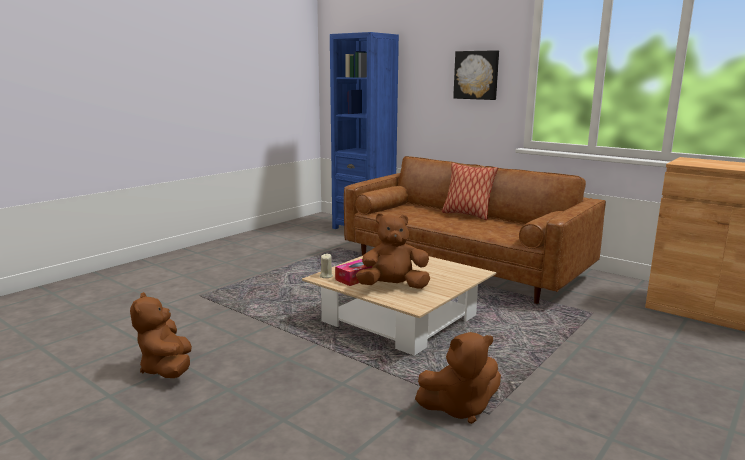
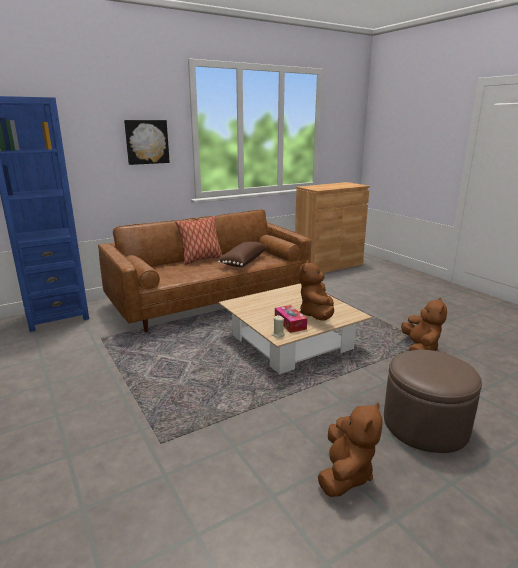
camera: 70 degrees left, 5 degrees up
brown plush toy [130,292,192,378] -> brown plush toy turned 75 degrees counterclockwise [318,402,383,497]
none -> brown pillow [217,241,267,267]
none -> brown ottoman [384,350,482,453]

